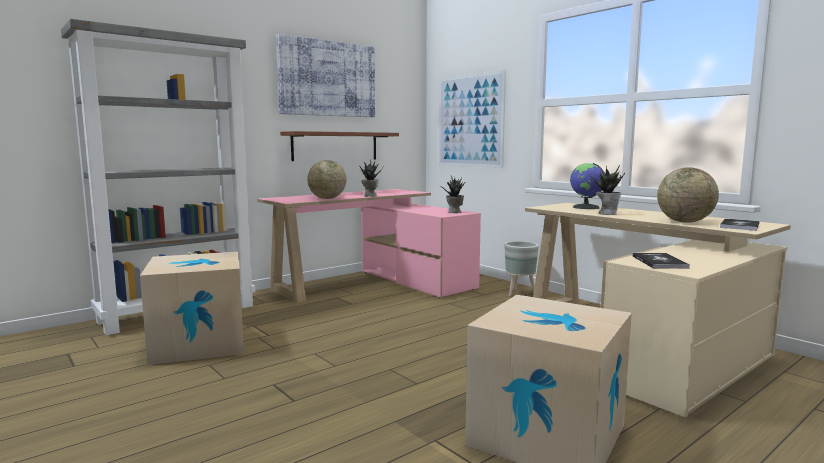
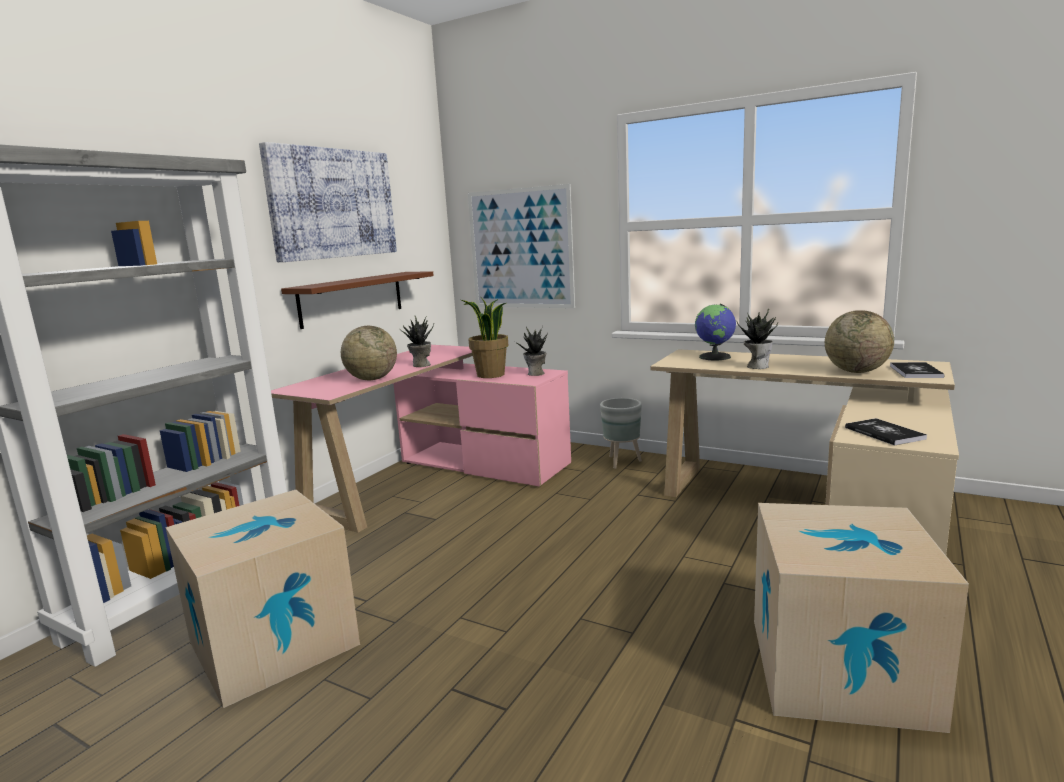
camera: 20 degrees left, 5 degrees up
none -> potted plant [461,296,508,378]

